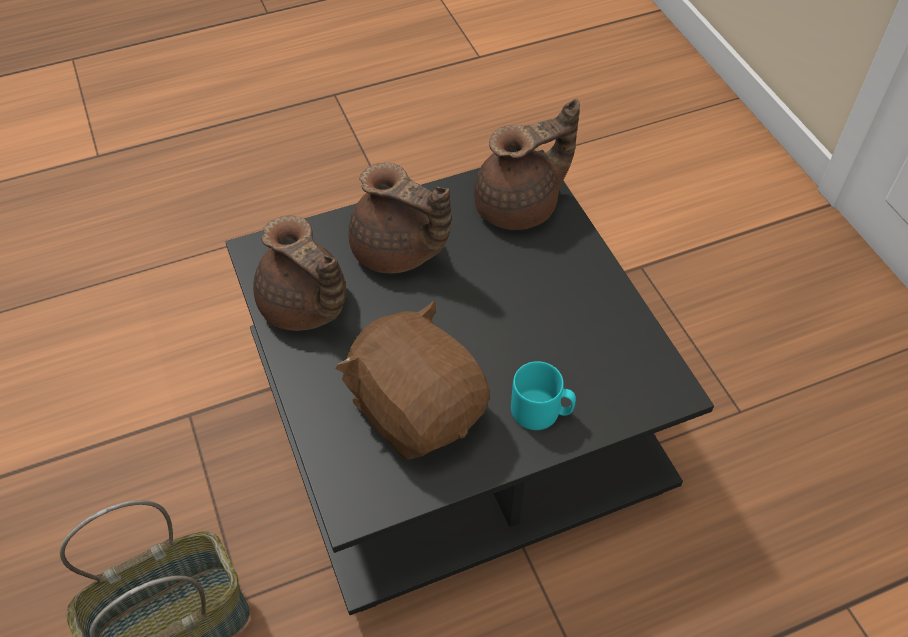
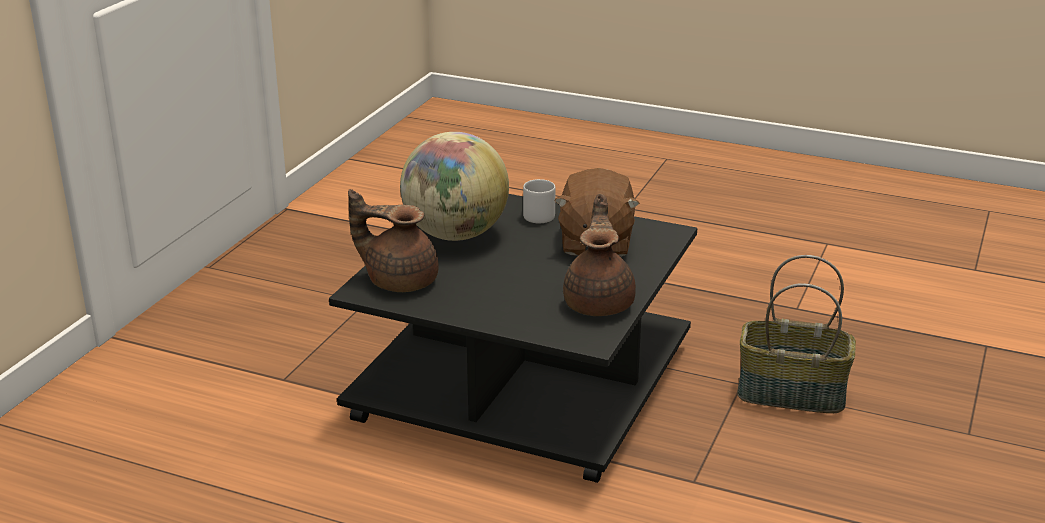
camera: 135 degrees left, 25 degrees down
brown teapot [349,163,451,273] -> none
turquoise mug [511,361,576,430] -> grey mug [523,179,555,223]
none -> globe [400,132,509,241]

